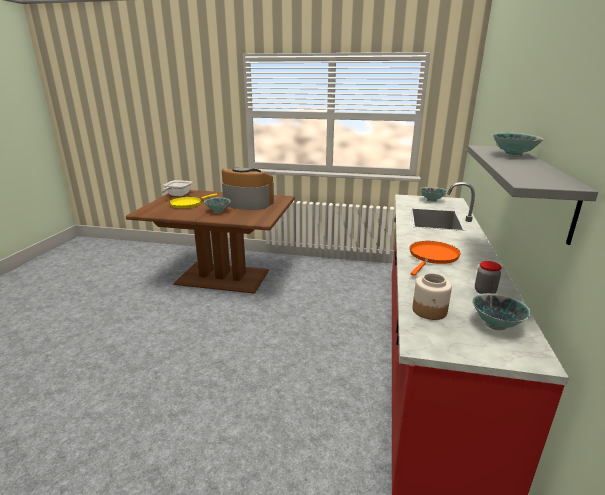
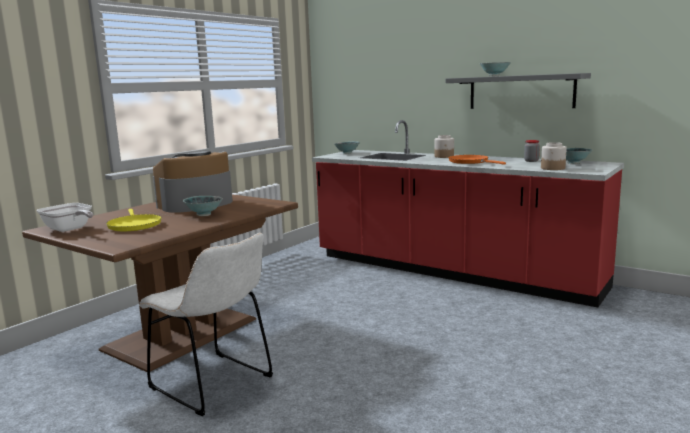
camera: 65 degrees left, 10 degrees down
none -> white chair [139,233,273,416]
none -> jar [435,135,454,158]

